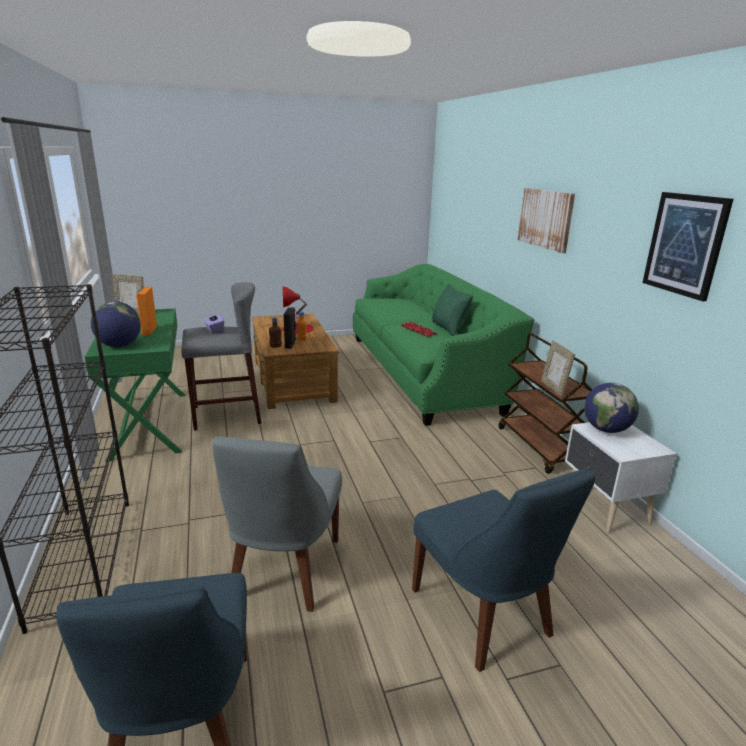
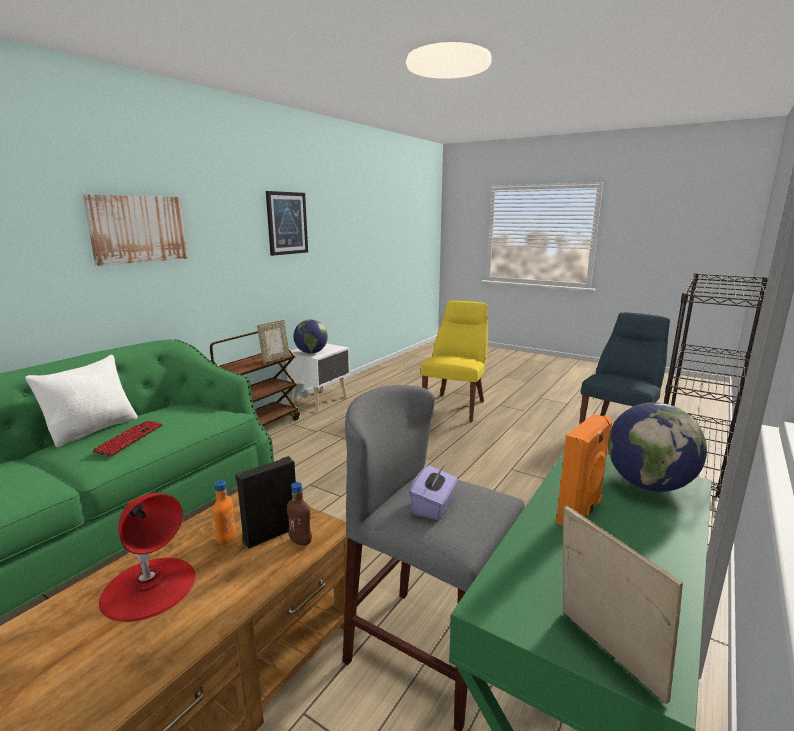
camera: 130 degrees left, 5 degrees down
grey chair [212,436,342,612] -> none
blue chair [412,468,595,672] -> yellow chair [421,300,488,422]
green pillow [432,283,473,336] -> white pillow [25,355,138,447]

